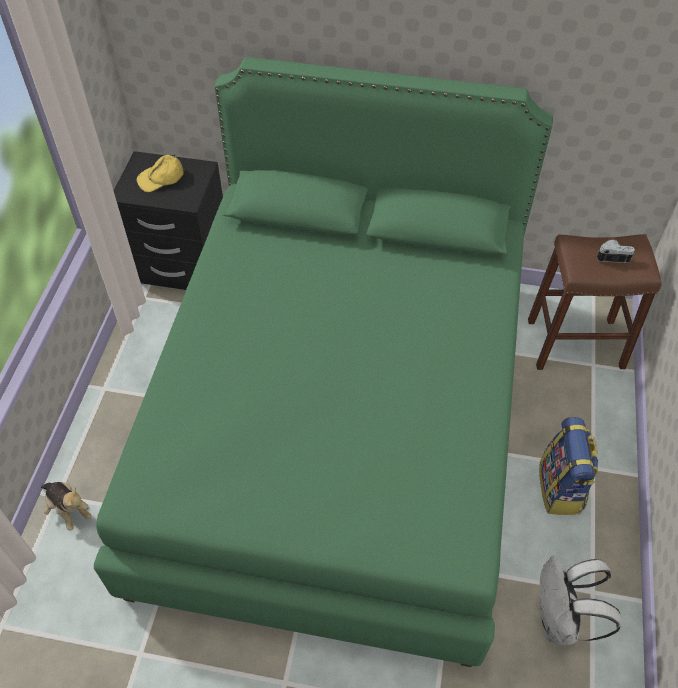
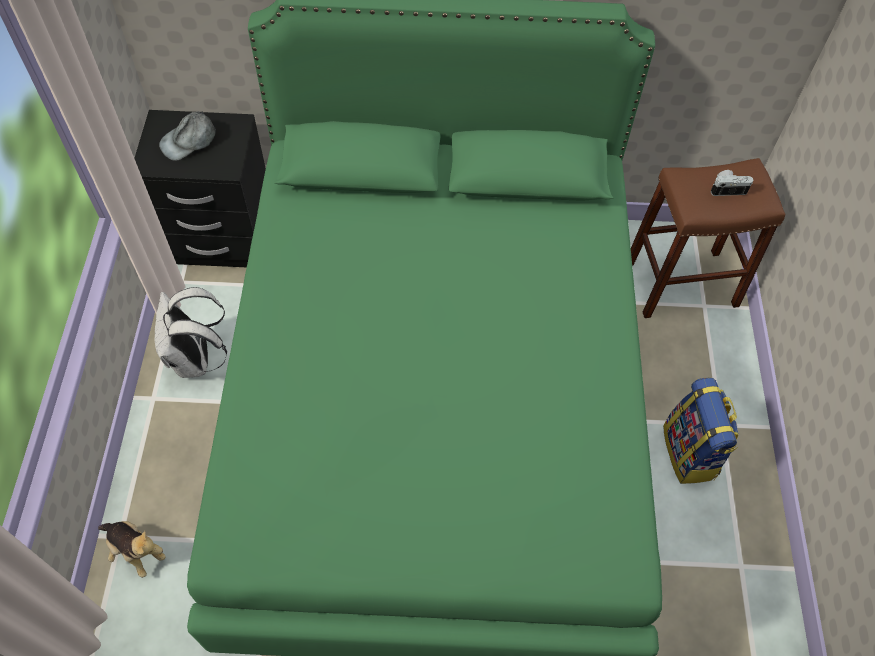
camera: 10 degrees left, 5 degrees up
yellow cap [137,154,184,192] -> grey cap [159,111,216,161]
white backpack [539,556,621,645] -> white backpack moved to [155,287,227,378]

